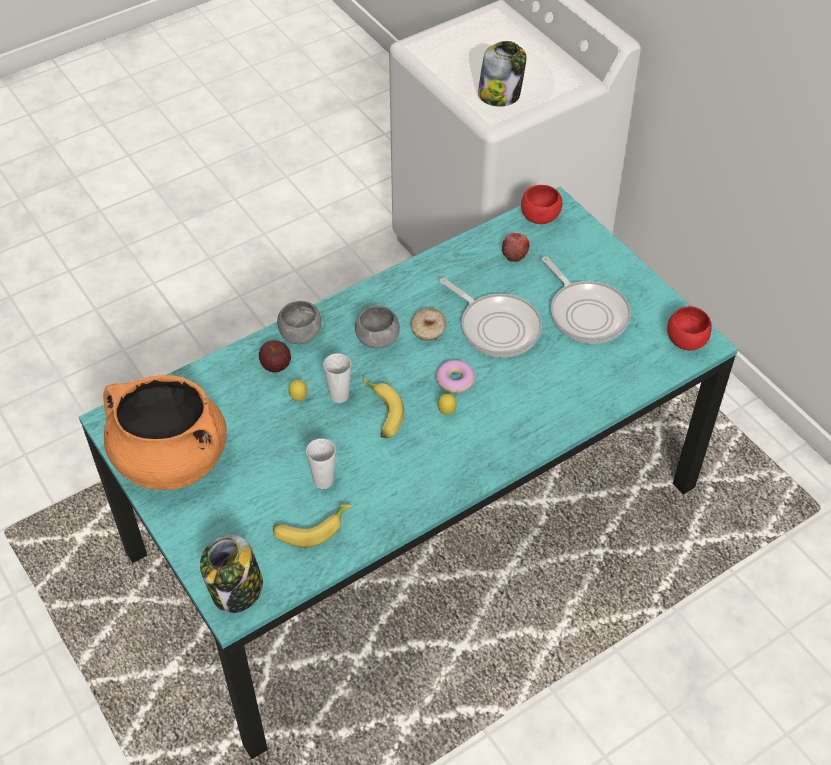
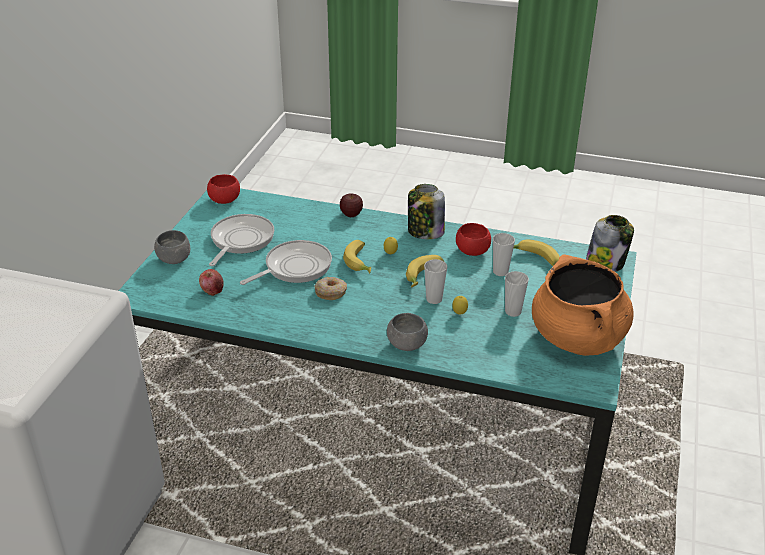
camera: 130 degrees left, 15 degrees down
apple [259,340,291,373] -> apple moved to [340,194,363,217]
grey bowl [355,305,400,349] -> grey bowl moved to [154,230,190,264]
donut [436,360,475,393] -> banana [343,240,371,274]
frying pan [439,278,542,358] -> frying pan turned 45 degrees clockwise [240,240,332,285]
jar [478,41,527,106] -> jar moved to [408,184,445,239]
red bowl [521,185,562,224] -> red bowl moved to [456,223,491,256]
none -> cup [505,271,529,317]

